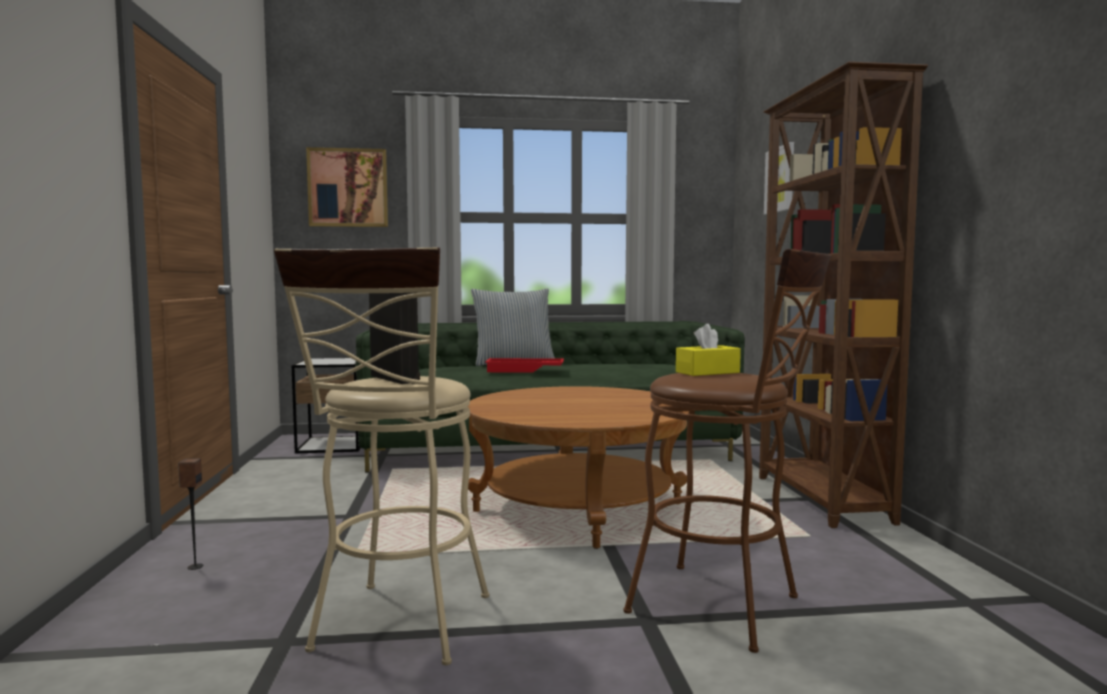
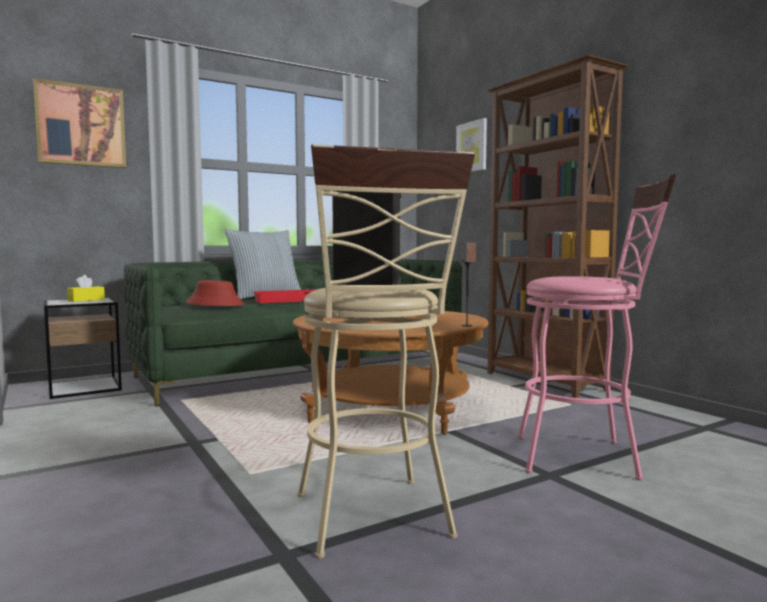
camera: 25 degrees left, 0 degrees up
speaker [178,458,203,570] -> speaker moved to [460,243,476,327]
brown stool [623,249,831,653] -> pink stool [518,174,677,480]
yellow tissue box [676,324,741,376] -> yellow tissue box moved to [67,275,105,302]
none -> red hat [185,280,244,306]

